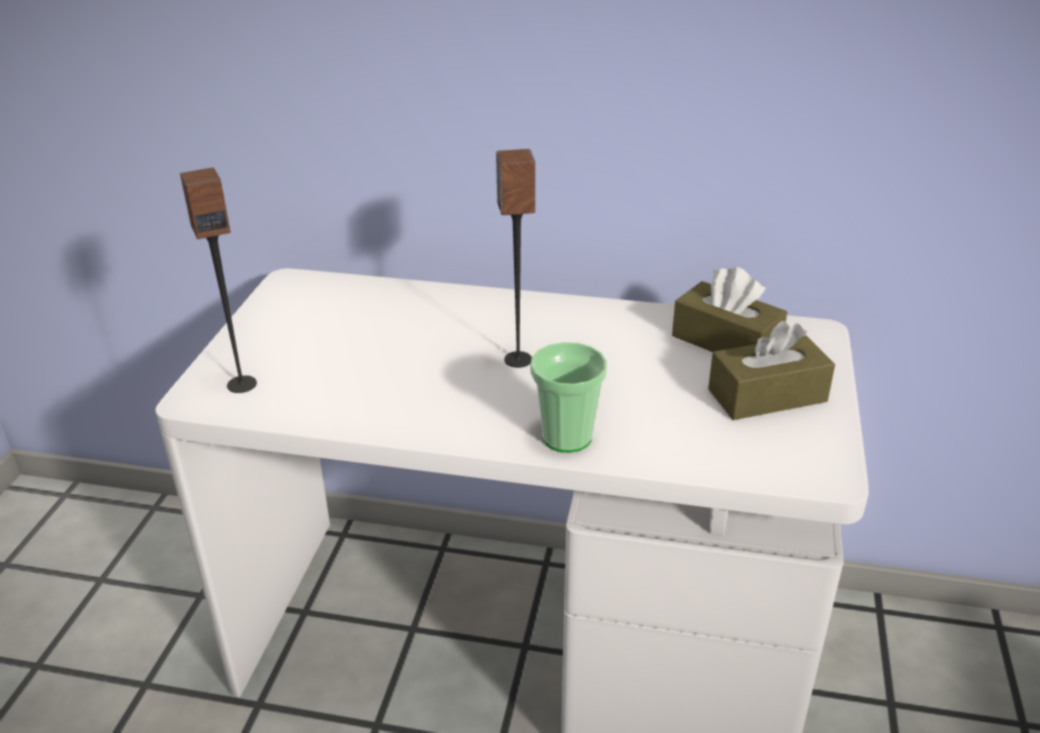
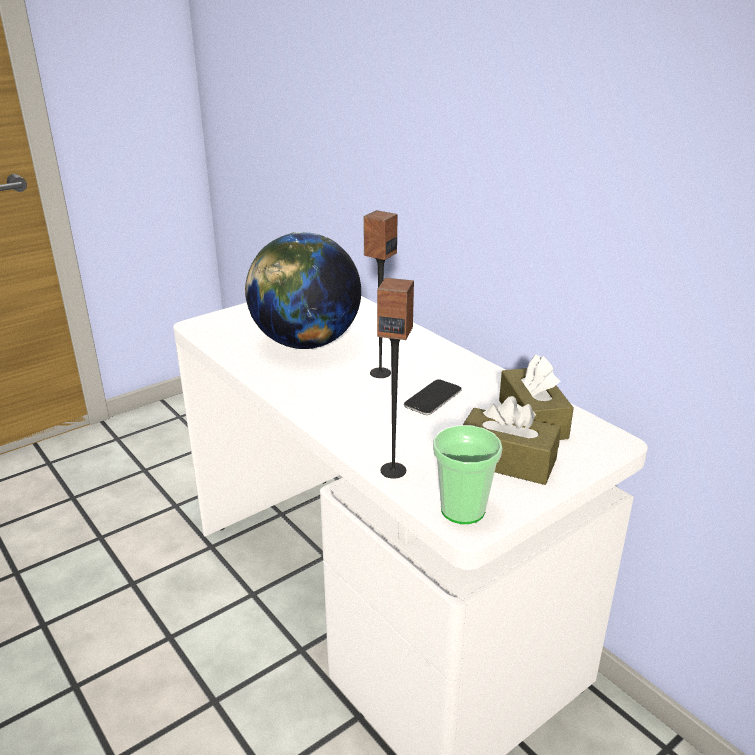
camera: 40 degrees right, 5 degrees down
speaker [180,167,257,393] -> speaker moved to [377,278,414,479]
cup [530,342,607,453] -> cup moved to [433,425,502,524]
none -> globe [245,232,361,349]
none -> phone [404,379,462,415]

